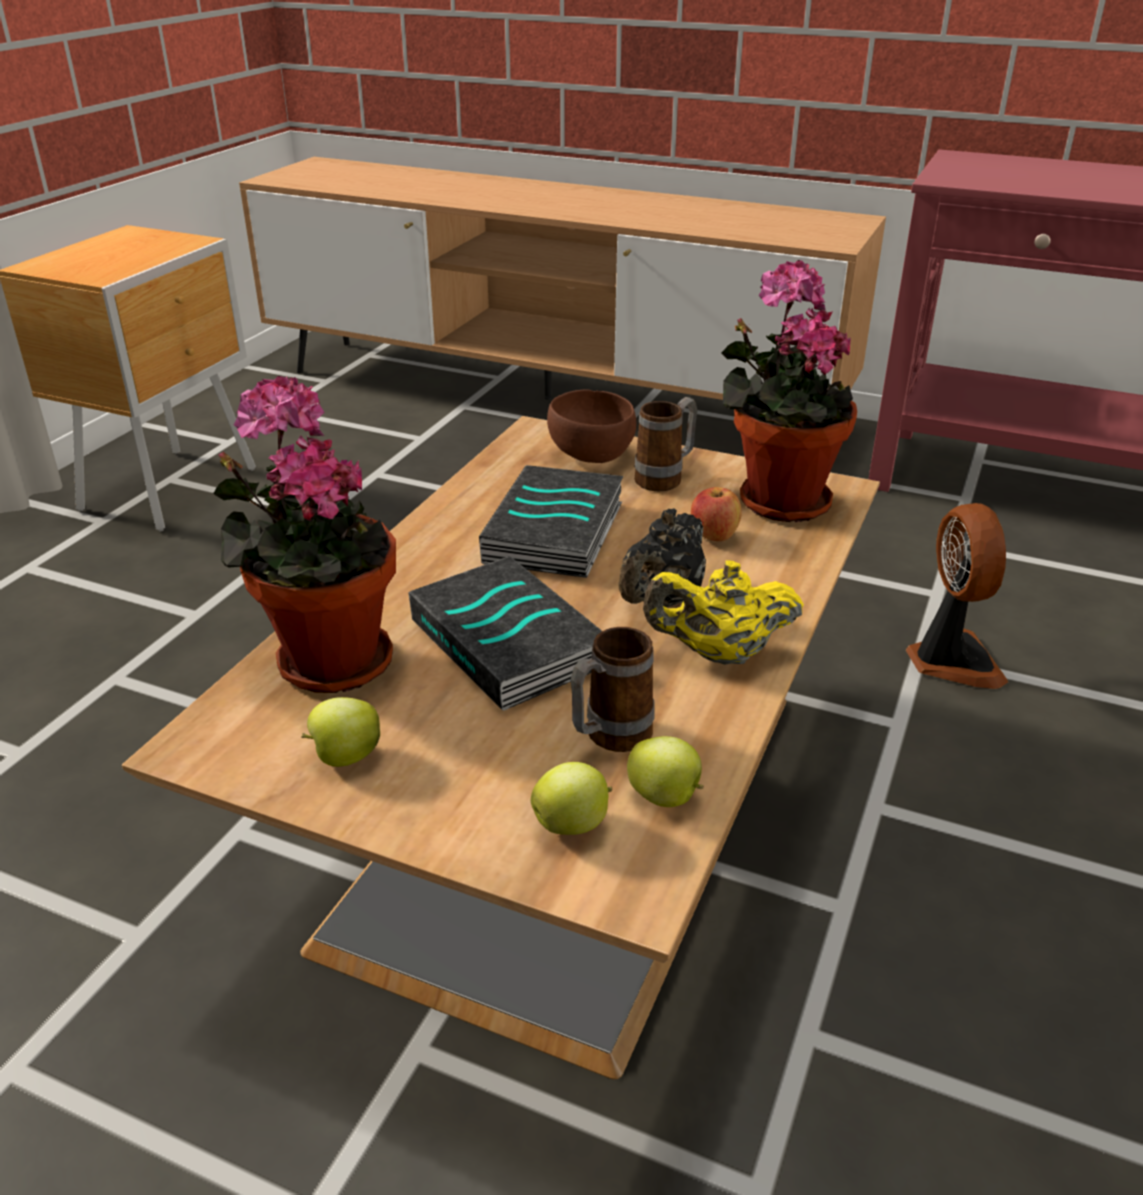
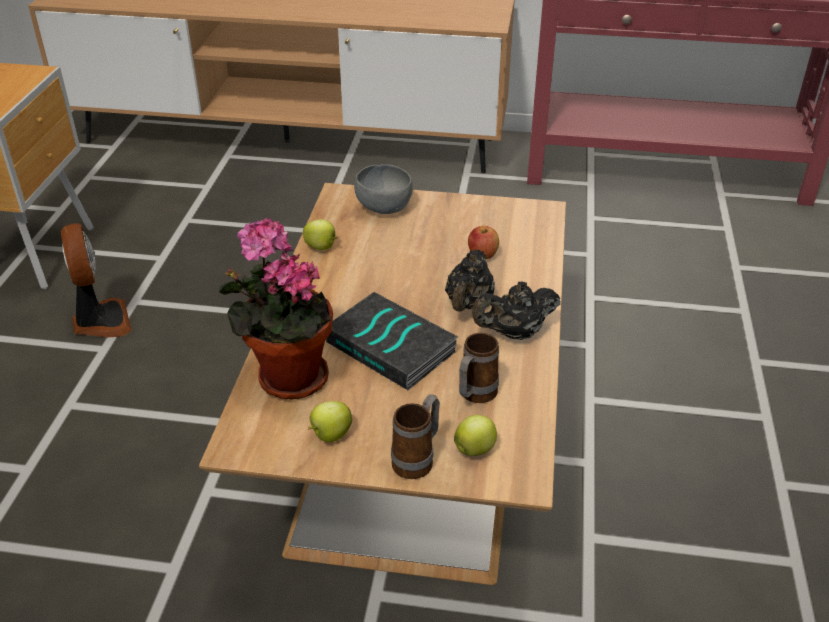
camera: 15 degrees left, 5 degrees up
book [479,465,623,578] -> none
brown bowl [547,389,636,463] -> grey bowl [354,164,413,214]
apple [627,736,704,807] -> apple moved to [303,219,337,250]
mug [634,397,698,491] -> mug moved to [391,394,440,479]
yellow teapot [643,561,804,665] -> black teapot [472,281,561,340]
potted plant [722,260,857,522] -> none
fan [906,503,1008,689] -> fan moved to [61,223,132,337]

